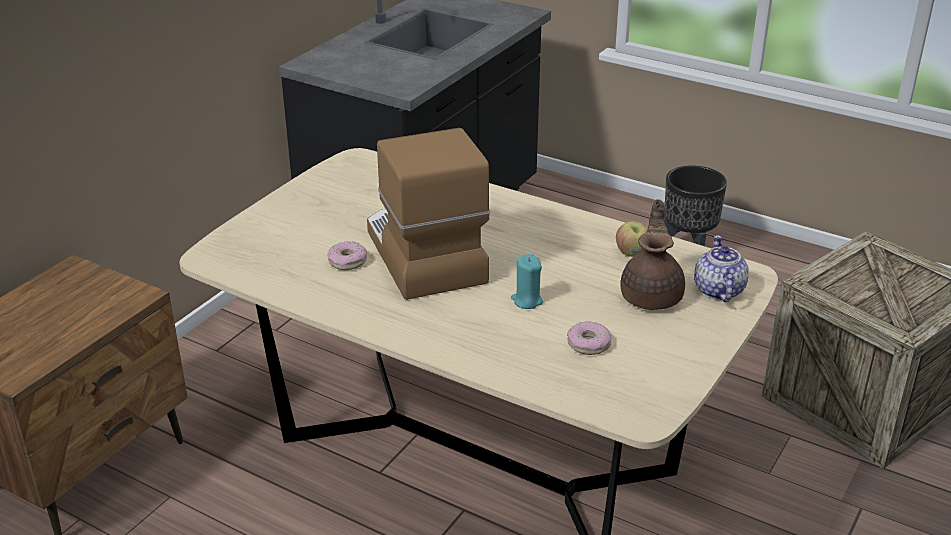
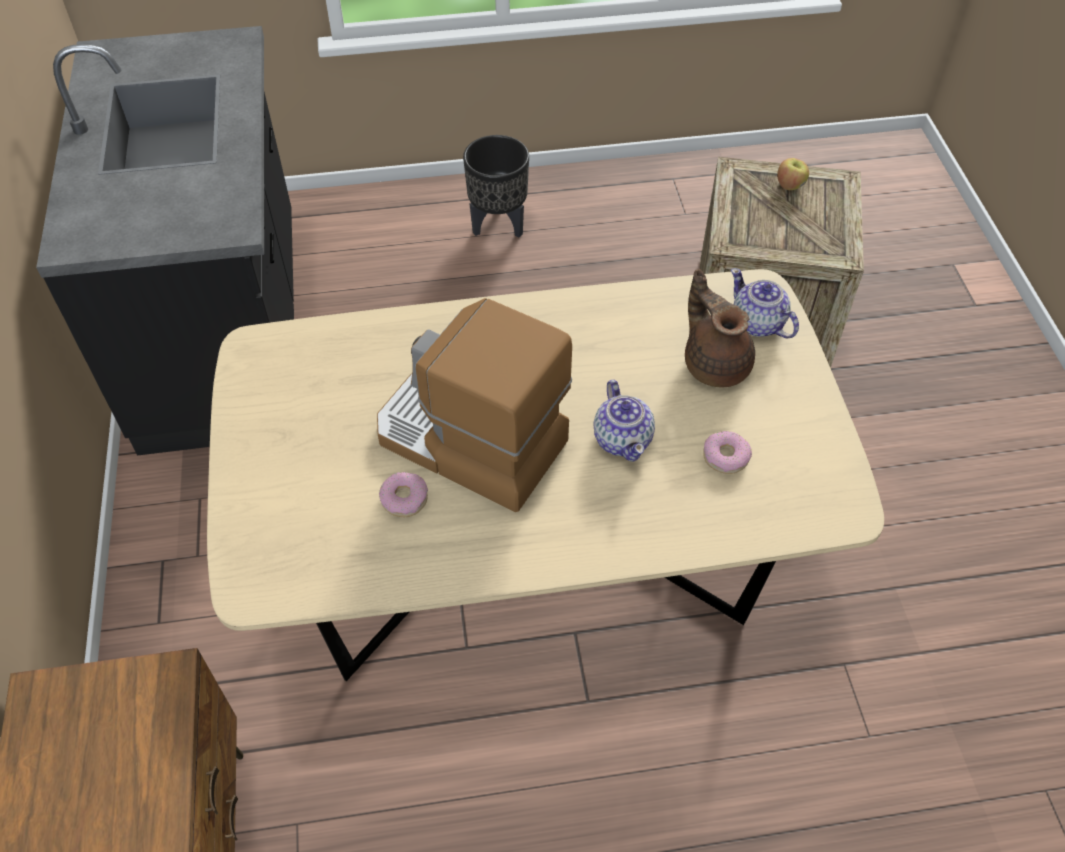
camera: 40 degrees left, 20 degrees up
turquoise candle [511,254,543,309] -> teapot [594,380,655,462]
apple [616,221,648,257] -> apple moved to [777,158,809,190]

